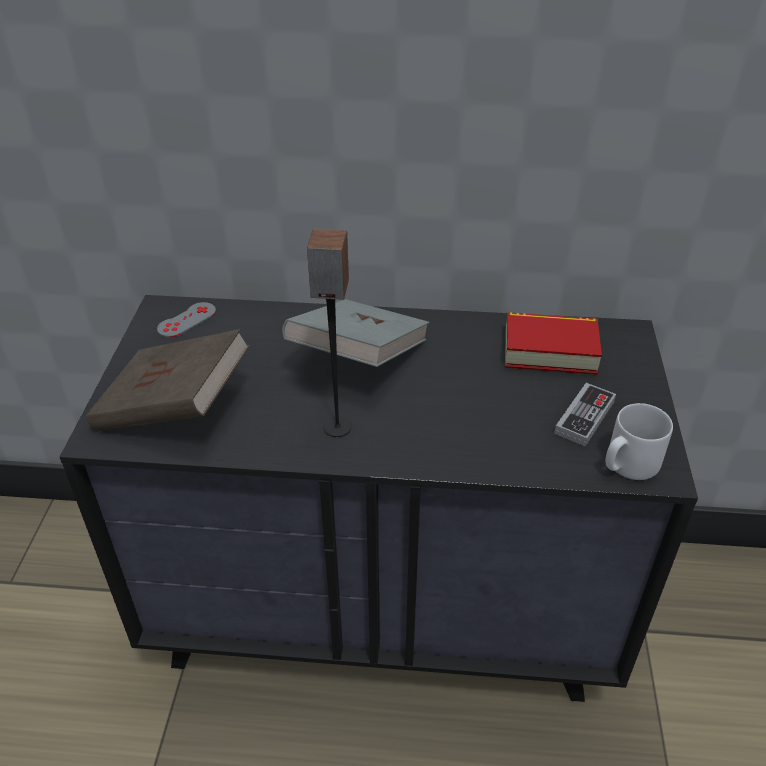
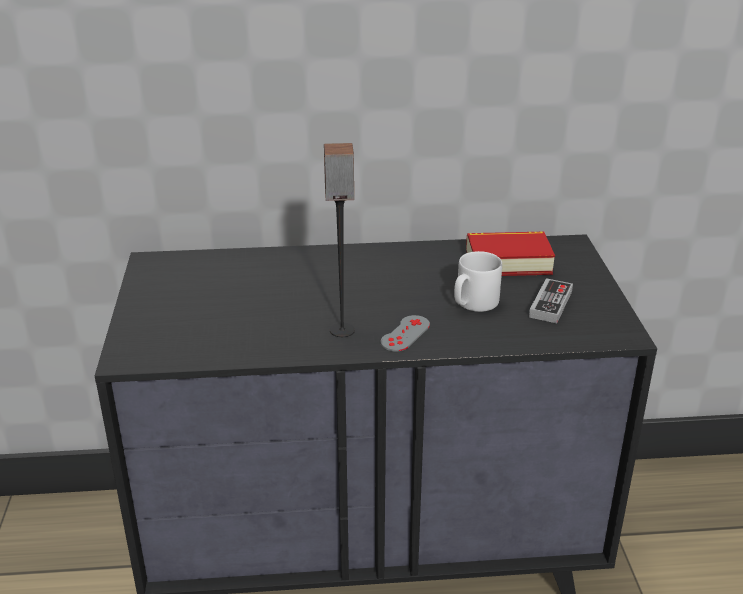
camera: 10 degrees left, 10 degrees down
brown book [86,329,250,431] -> none
grey game controller [157,302,216,338] -> grey game controller moved to [380,315,430,351]
grey book [282,299,430,367] -> none
grey mug [605,403,673,480] -> grey mug moved to [454,251,502,312]

